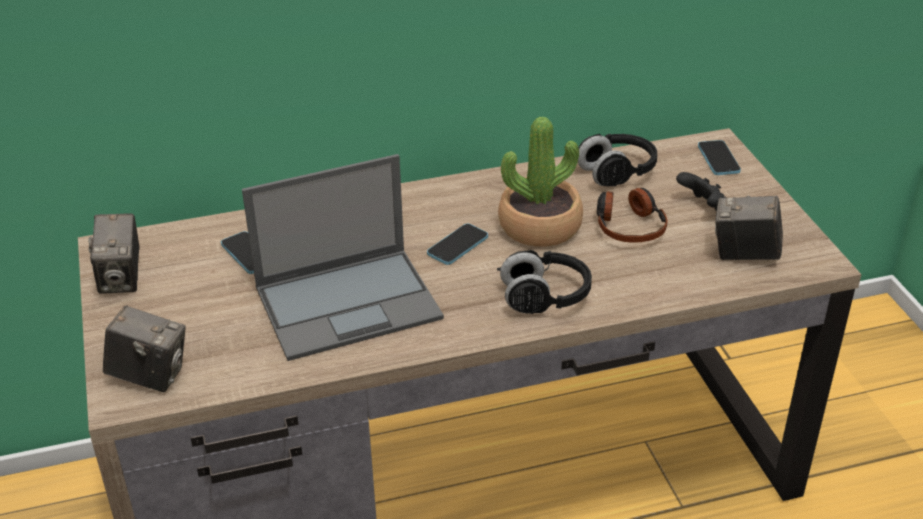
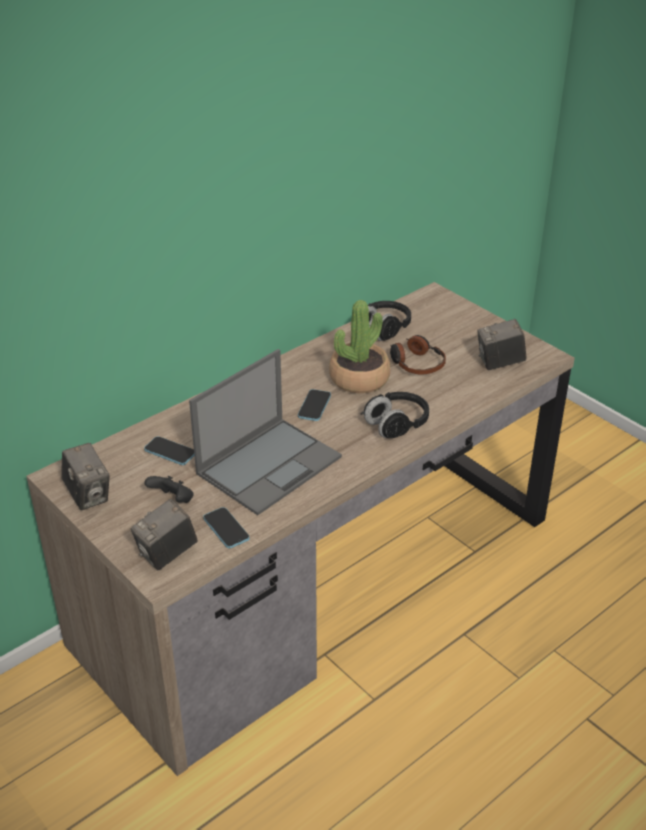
camera: 25 degrees left, 0 degrees up
camera [103,306,186,392] -> camera turned 150 degrees clockwise [131,499,198,570]
black game controller [676,172,727,211] -> black game controller moved to [145,476,194,503]
phone [698,140,741,175] -> phone moved to [203,507,250,548]

